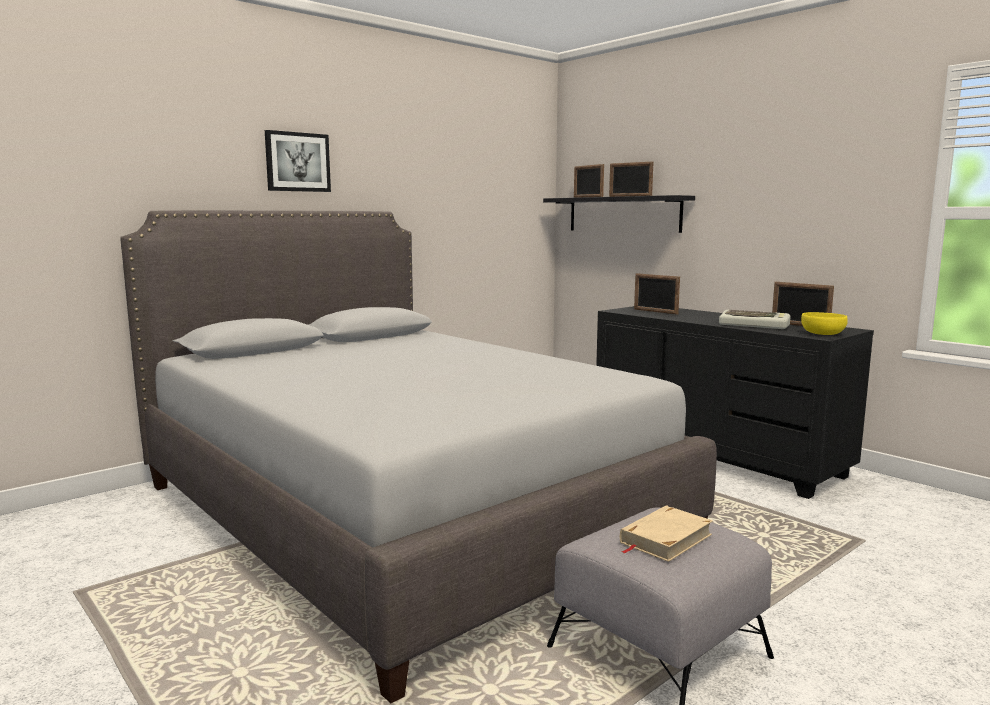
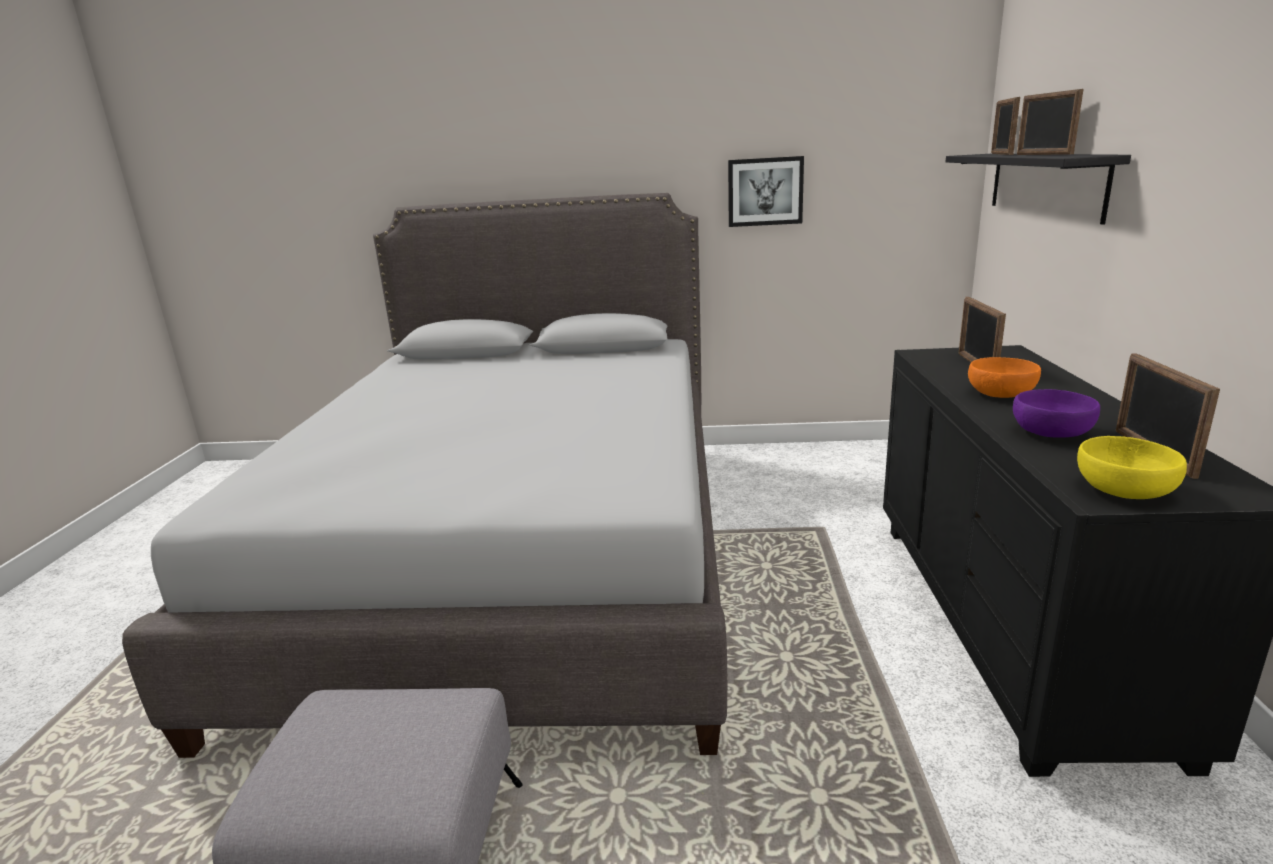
camera: 45 degrees right, 10 degrees up
picture [265,130,331,192] -> picture moved to [728,156,804,227]
beige book [620,505,713,562] -> none
keyboard [719,310,791,329] -> purple bowl [1013,389,1100,438]
none -> orange bowl [968,357,1041,398]

